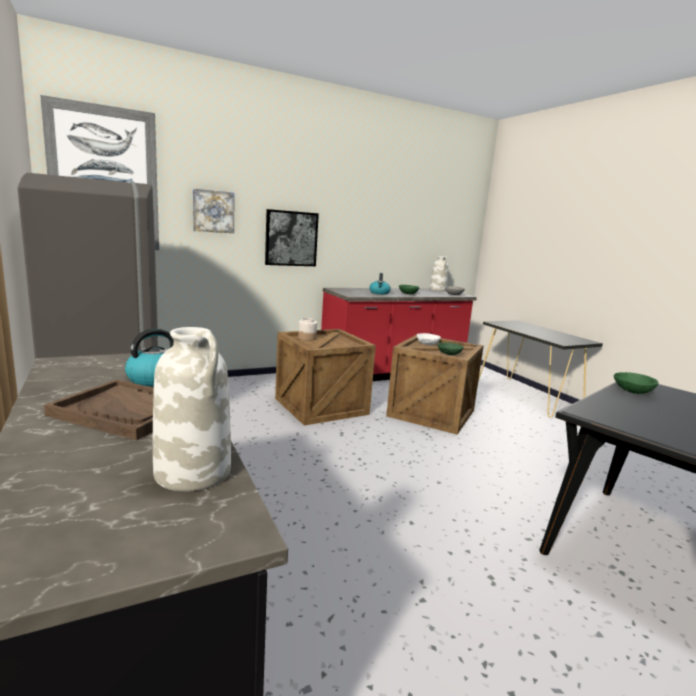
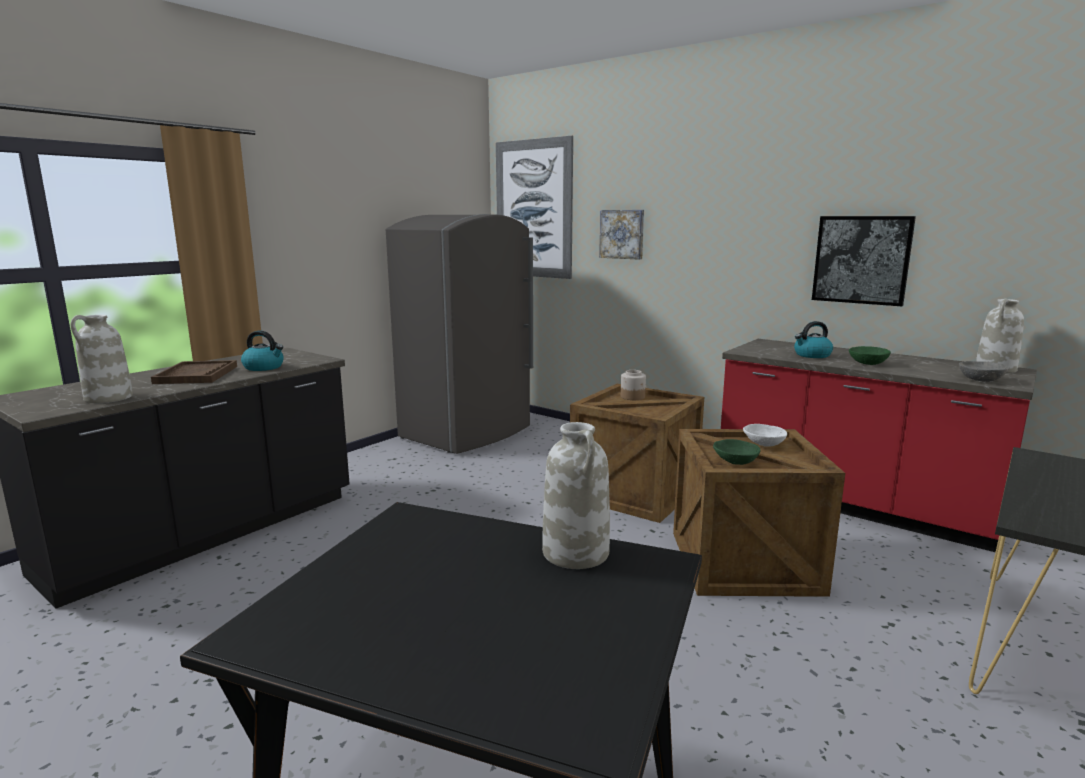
camera: 65 degrees right, 0 degrees up
picture [265,209,319,266] -> picture moved to [812,216,916,306]
green bowl [614,372,659,394] -> white vase [542,422,610,569]

